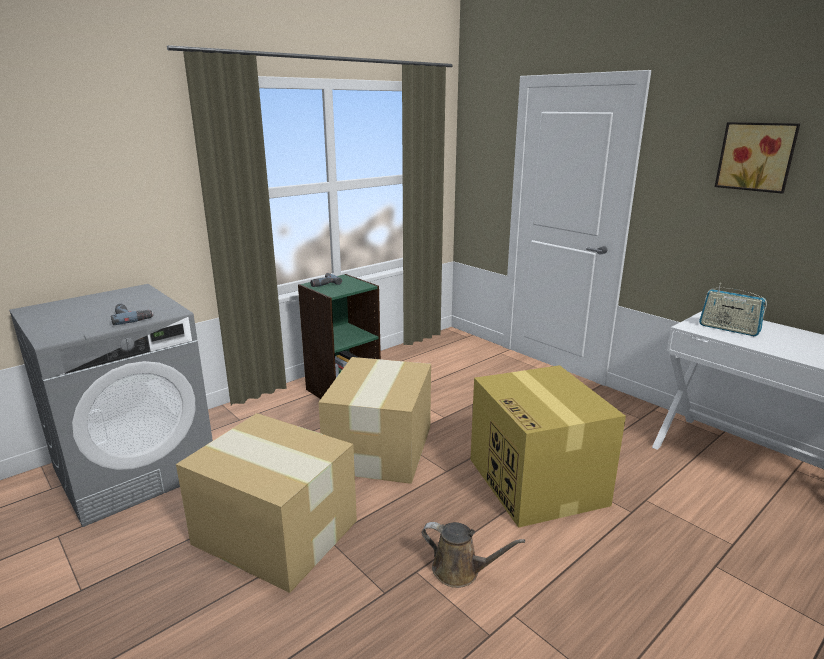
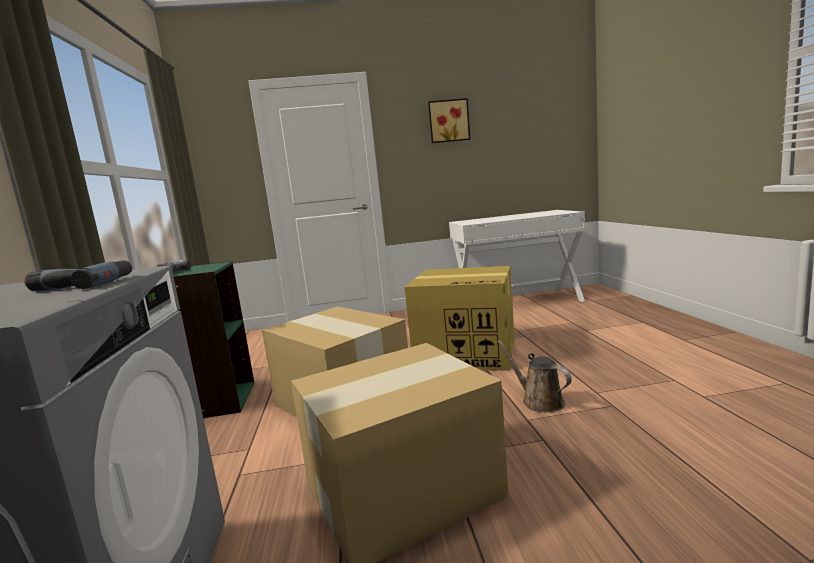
camera: 55 degrees left, 10 degrees down
brown watering can [422,522,525,588] -> brown watering can turned 90 degrees counterclockwise [497,340,572,412]
radio [699,283,767,336] -> none

